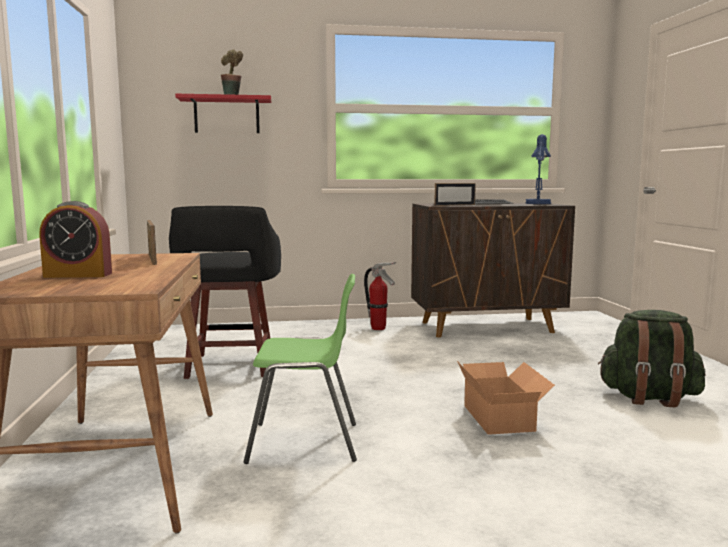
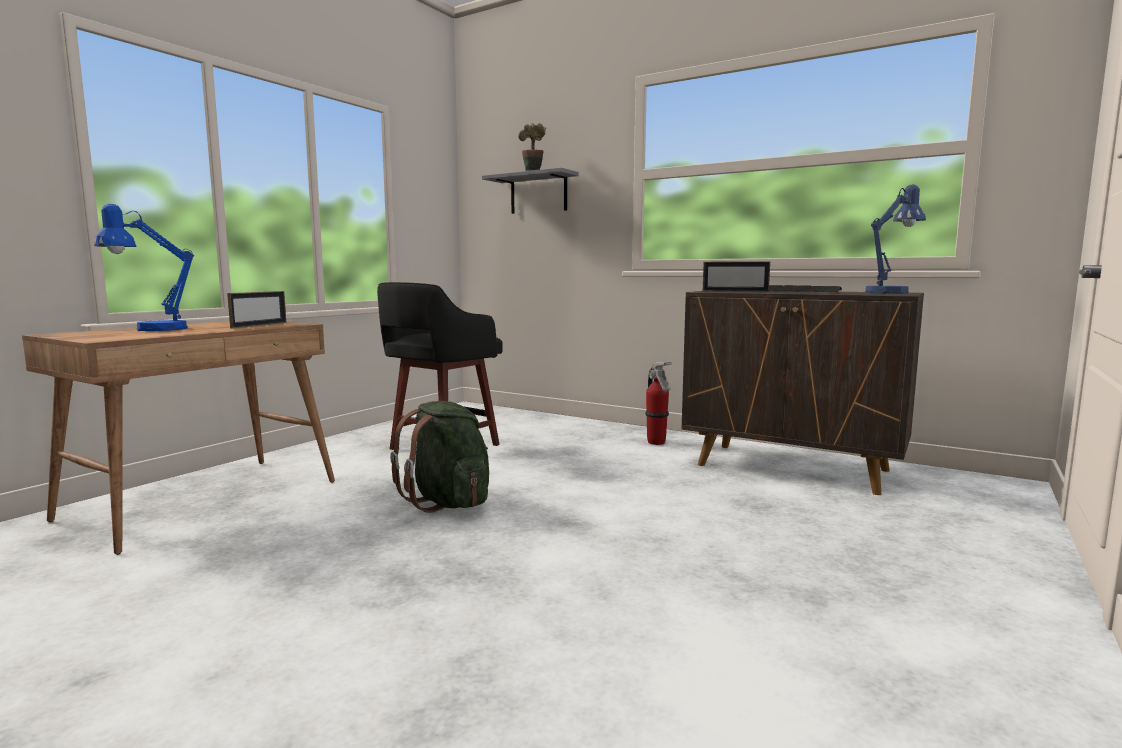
camera: 40 degrees right, 0 degrees up
alarm clock [39,201,112,278] -> blue table lamp [94,204,194,331]
red shelf [175,94,271,133] -> grey shelf [482,168,579,214]
green chair [244,274,357,464] -> none
cardboard box [457,361,555,435] -> none
green backpack [598,310,706,407] -> green backpack moved to [390,401,489,513]

